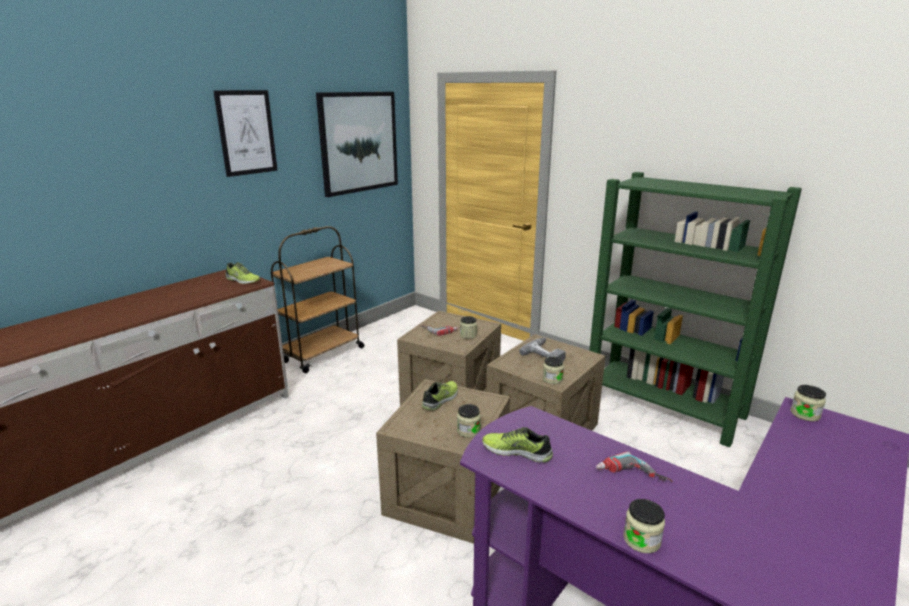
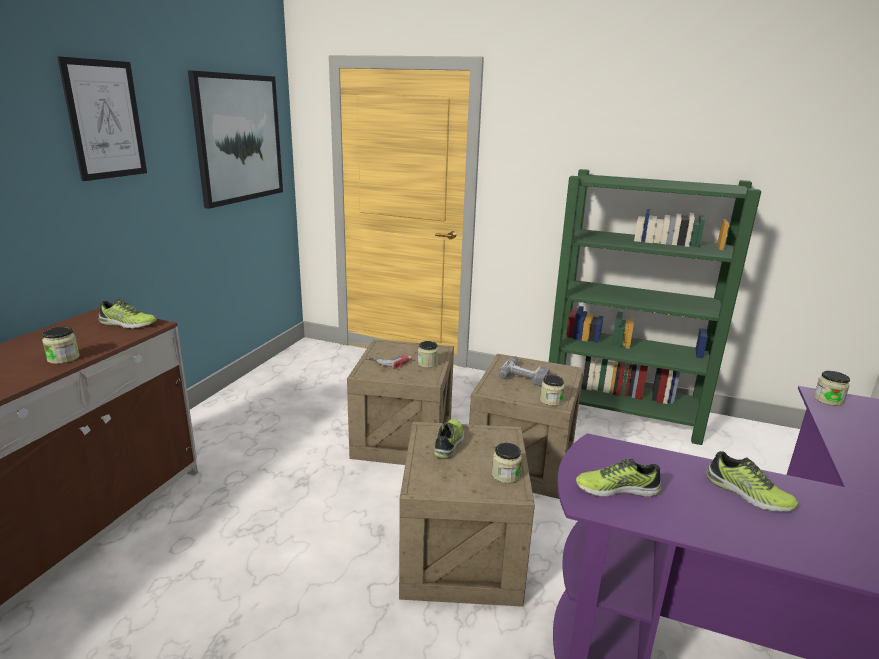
camera: 20 degrees left, 0 degrees up
brown cart [271,226,364,373] -> none
power drill [596,451,673,482] -> shoe [706,451,798,512]
jar [623,499,665,553] -> jar moved to [42,327,80,364]

